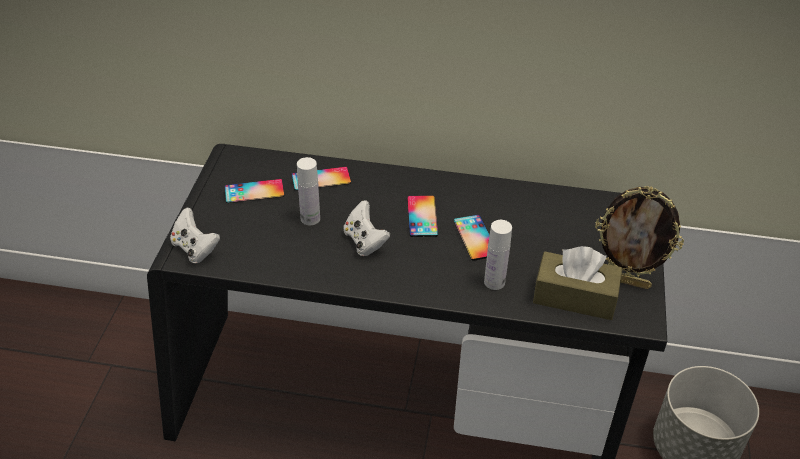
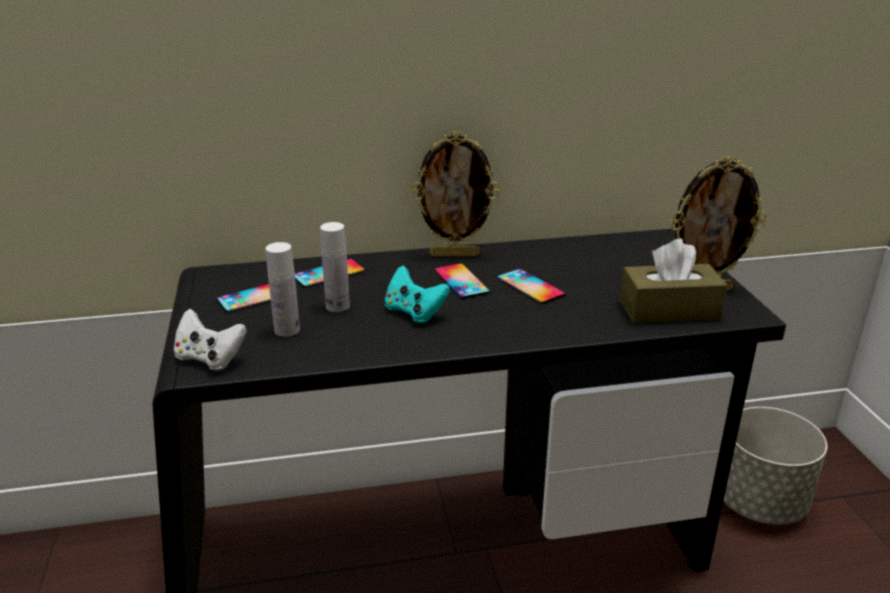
camera: 20 degrees left, 15 degrees down
white game controller [343,200,391,256] -> turquoise game controller [385,266,450,323]
white bottle [484,220,512,290] -> white bottle moved to [266,242,300,337]
none -> picture frame [412,131,499,257]

